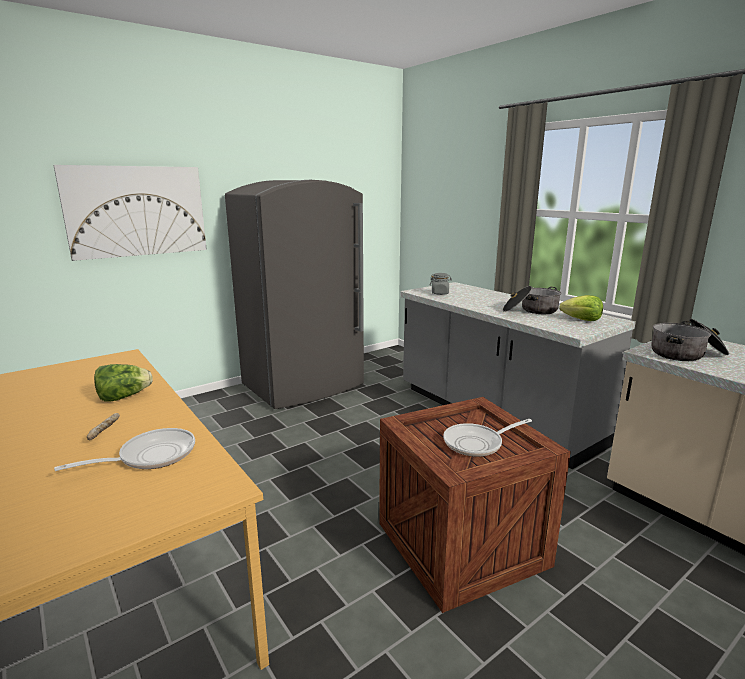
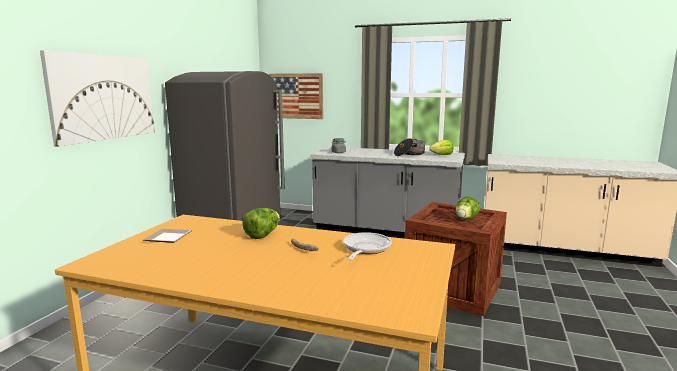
camera: 35 degrees left, 5 degrees down
frying pan [443,419,532,457] -> lettuce [455,197,480,219]
cooking pot [651,319,729,361] -> none
none -> plate [143,229,192,243]
none -> picture [269,73,323,119]

